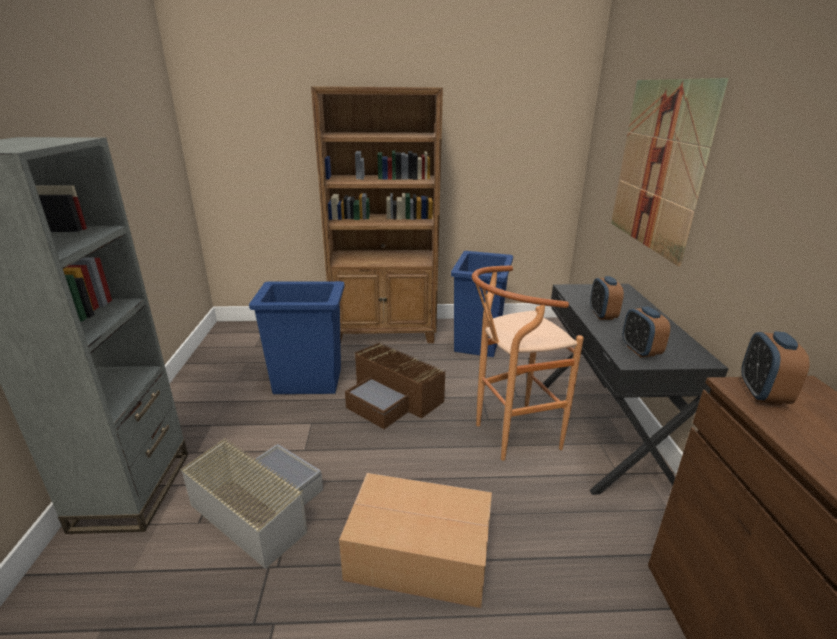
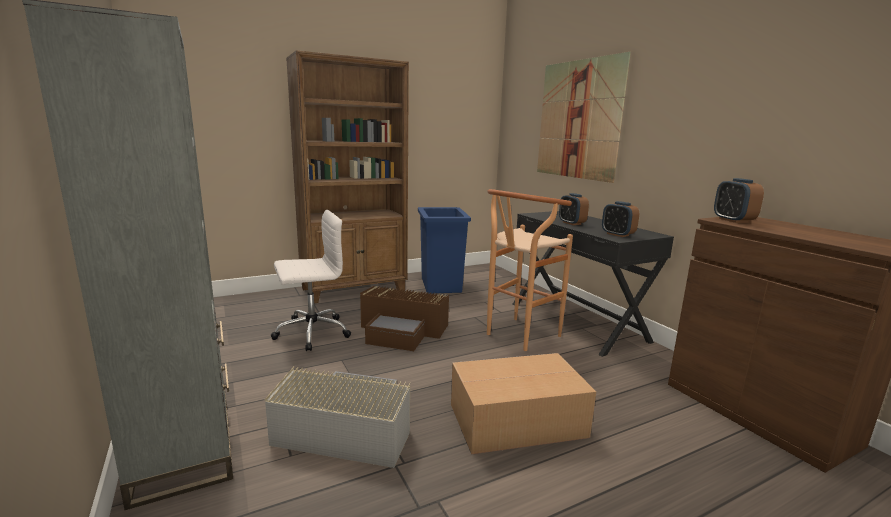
camera: 25 degrees left, 10 degrees down
blue trash can [249,281,345,394] -> white office chair [271,210,351,351]

